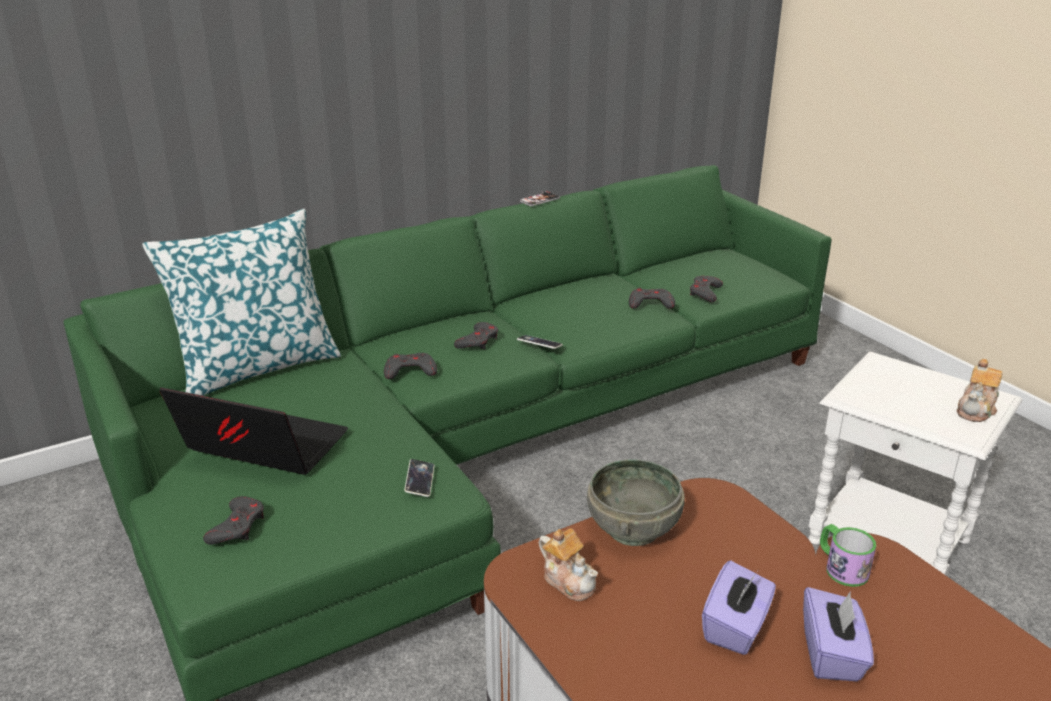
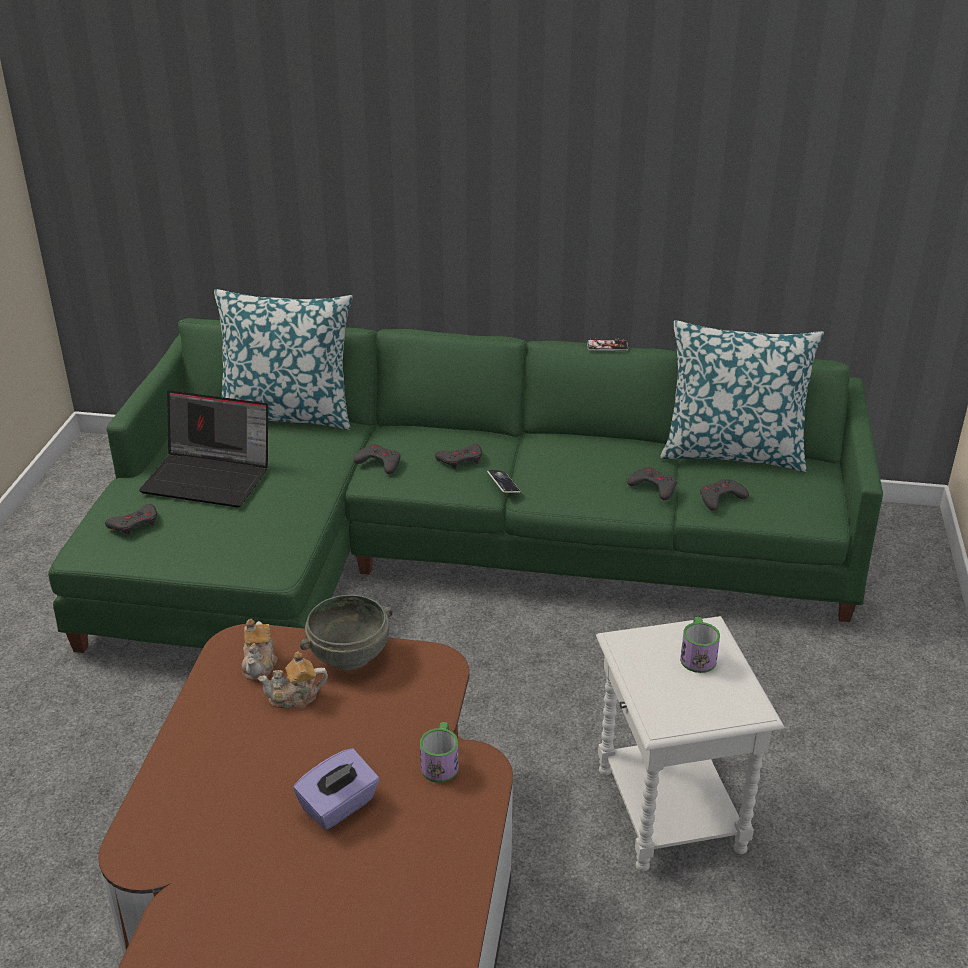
camera: 40 degrees right, 5 degrees up
laptop [160,387,348,475] -> laptop turned 135 degrees clockwise [139,390,268,507]
phone [404,459,434,497] -> none
purple tissue box [702,560,776,655] -> none
teapot [957,359,1003,422] -> teapot moved to [258,652,328,709]
none -> pillow [660,320,824,472]
none -> mug [680,617,720,673]

